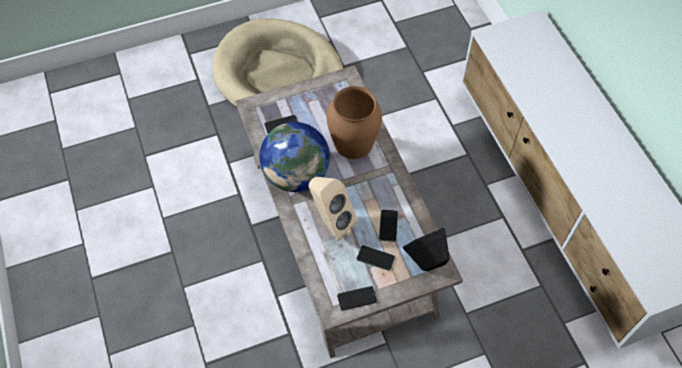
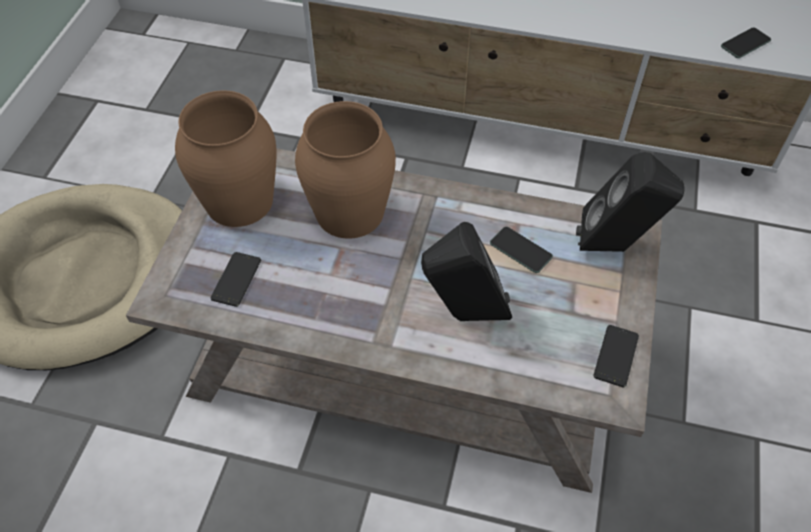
camera: 55 degrees left, 5 degrees down
globe [259,122,330,192] -> none
beige speaker [309,177,358,241] -> black speaker [421,222,512,321]
phone [357,245,395,271] -> phone moved to [721,27,771,58]
none -> brown vase [175,91,276,227]

